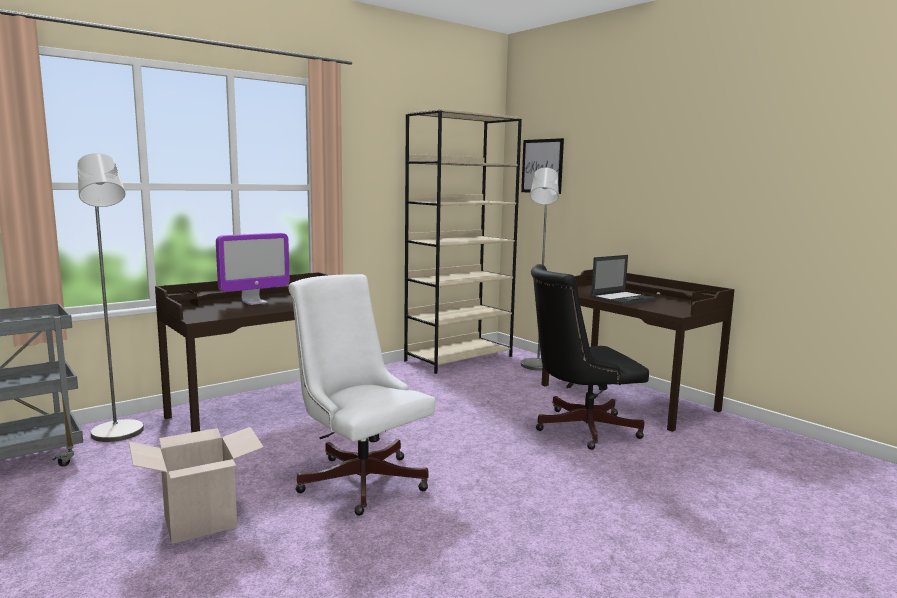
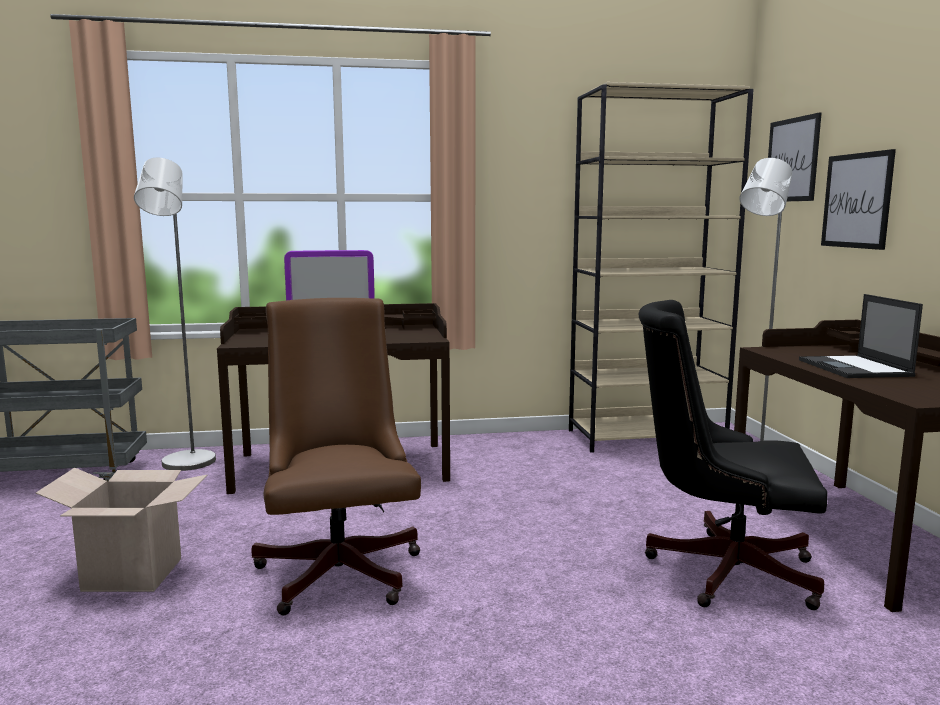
camera: 30 degrees right, 0 degrees up
white office chair [289,274,436,516] -> brown office chair [252,298,421,615]
laptop [591,255,656,305] -> laptop turned 90 degrees clockwise [799,294,923,378]
none -> picture [821,149,896,250]

